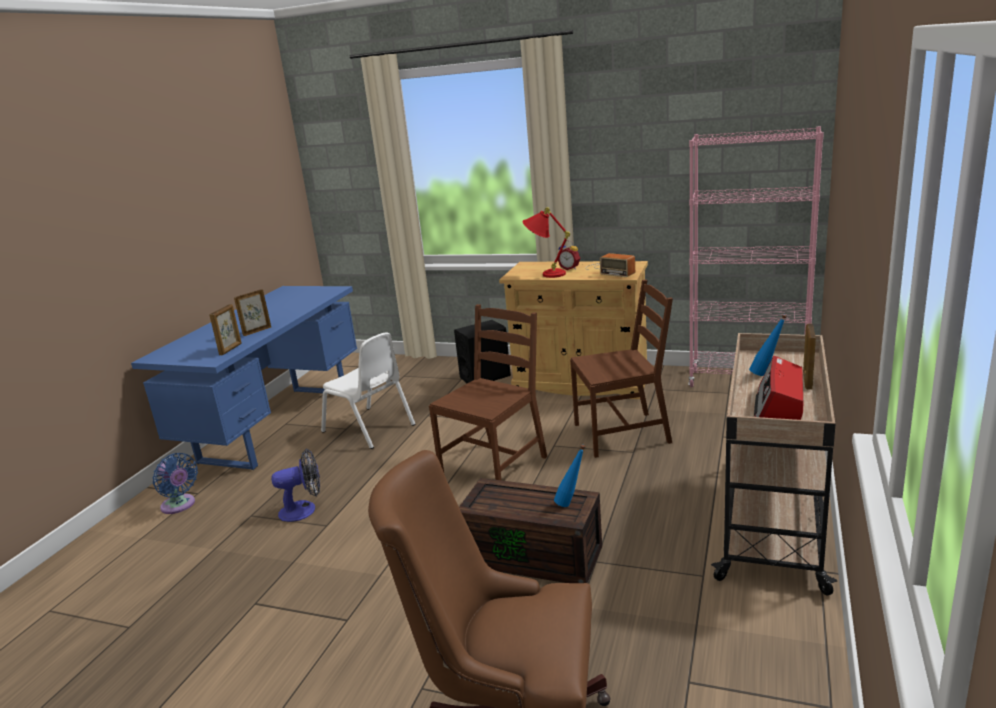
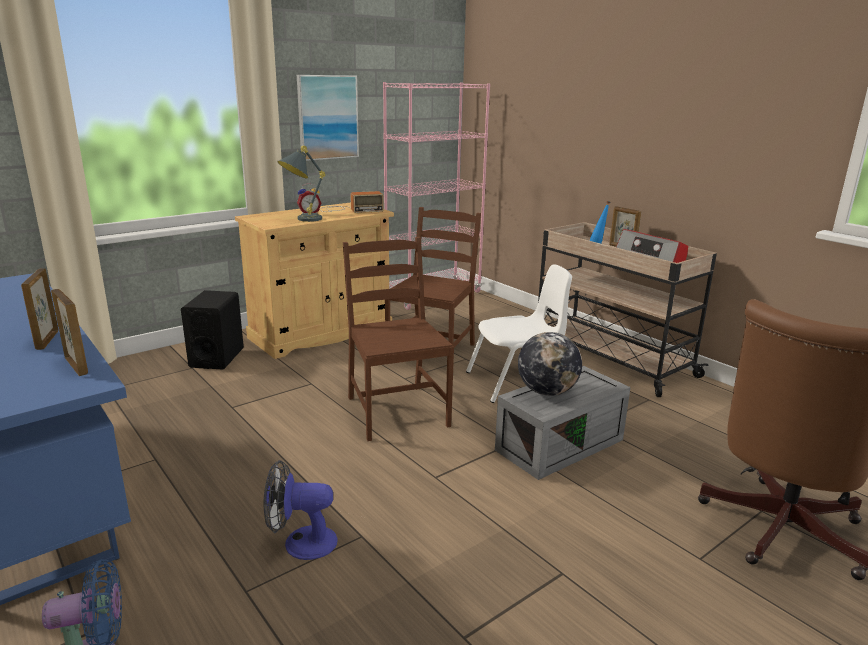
camera: 60 degrees left, 0 degrees up
fan [271,449,320,522] -> fan turned 105 degrees counterclockwise [264,460,338,560]
white chair [321,333,415,449] -> white chair moved to [466,265,572,403]
brown storage box [459,478,602,583] -> grey storage box [495,366,631,480]
red table lamp [523,207,571,278] -> grey table lamp [277,146,326,222]
blue bottle [554,445,586,507] -> none
none -> picture [297,75,359,161]
none -> globe [518,332,582,396]

